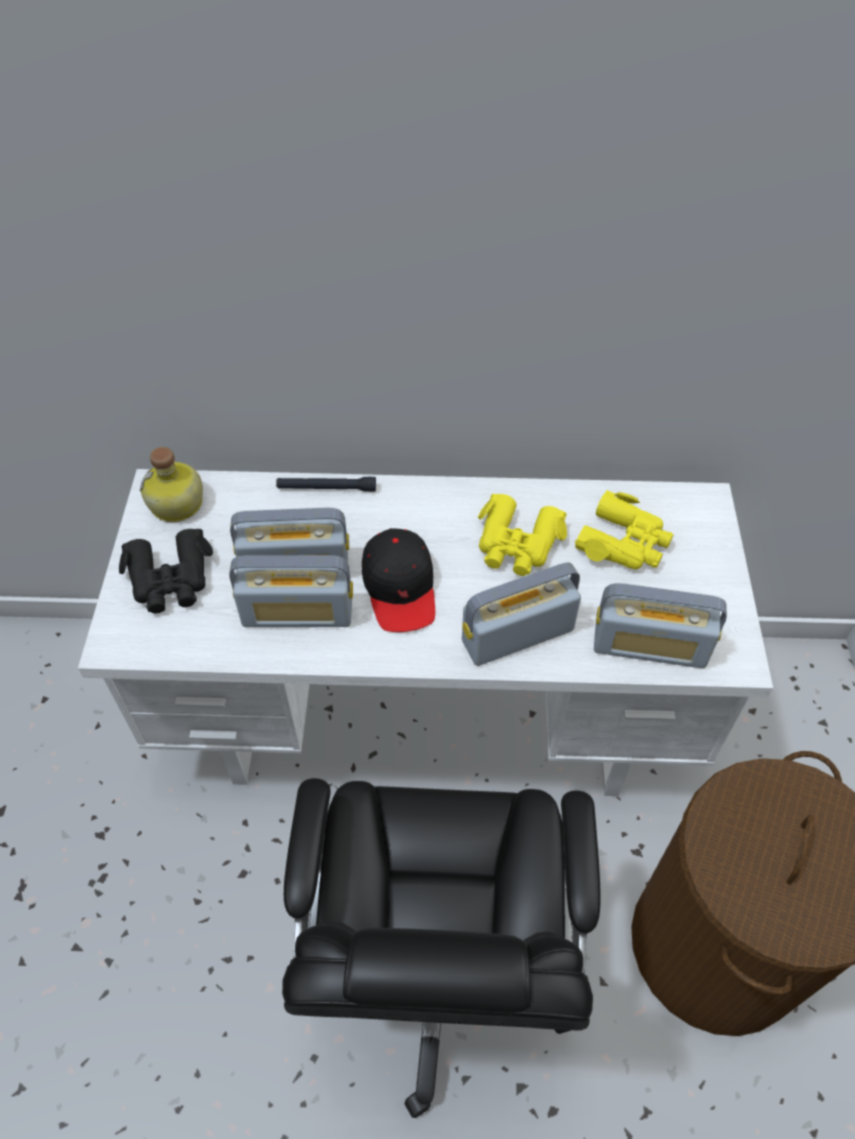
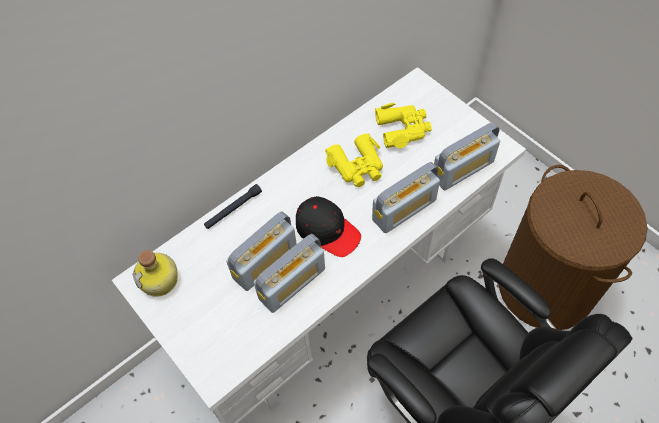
camera: 40 degrees left, 5 degrees up
black binoculars [119,529,213,614] -> none
radio [462,562,581,666] -> radio turned 150 degrees counterclockwise [372,162,440,233]

